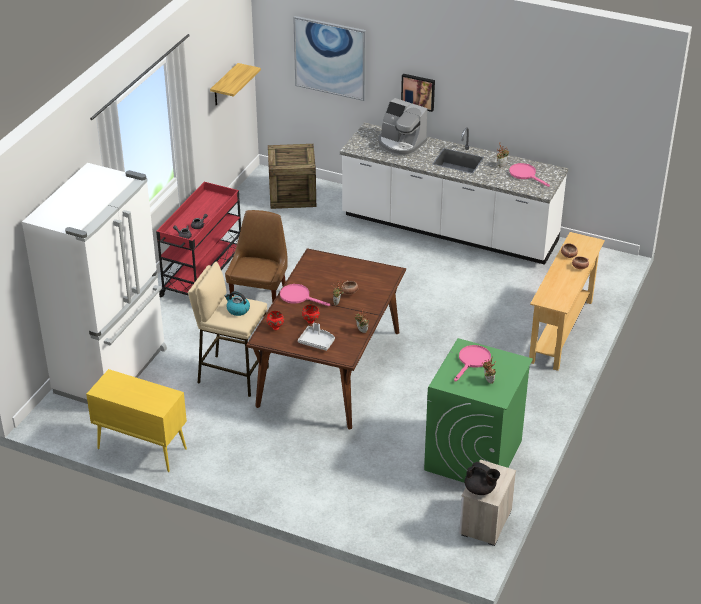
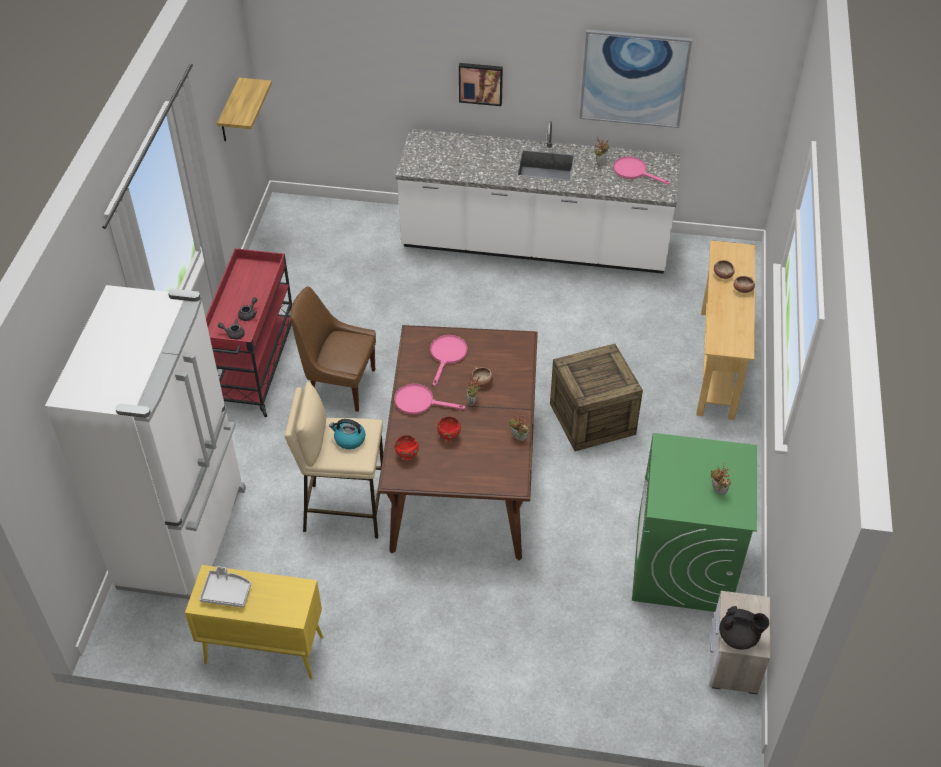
camera: 15 degrees left, 10 degrees up
brown chair [225,210,288,303] -> brown chair turned 75 degrees counterclockwise [290,286,376,412]
crate [268,144,316,209] -> crate moved to [550,344,643,451]
picture [293,16,366,101] -> picture moved to [579,30,692,128]
grey tray [298,323,335,351] -> grey tray moved to [199,566,251,608]
coffee machine [378,98,427,155] -> none
pink frying pan [454,345,491,381] -> pink frying pan moved to [430,335,468,386]

